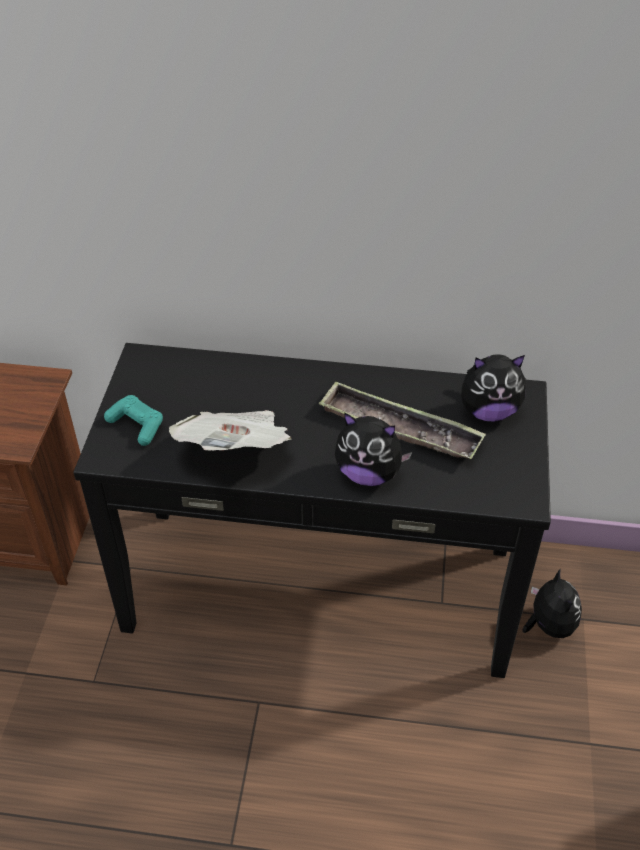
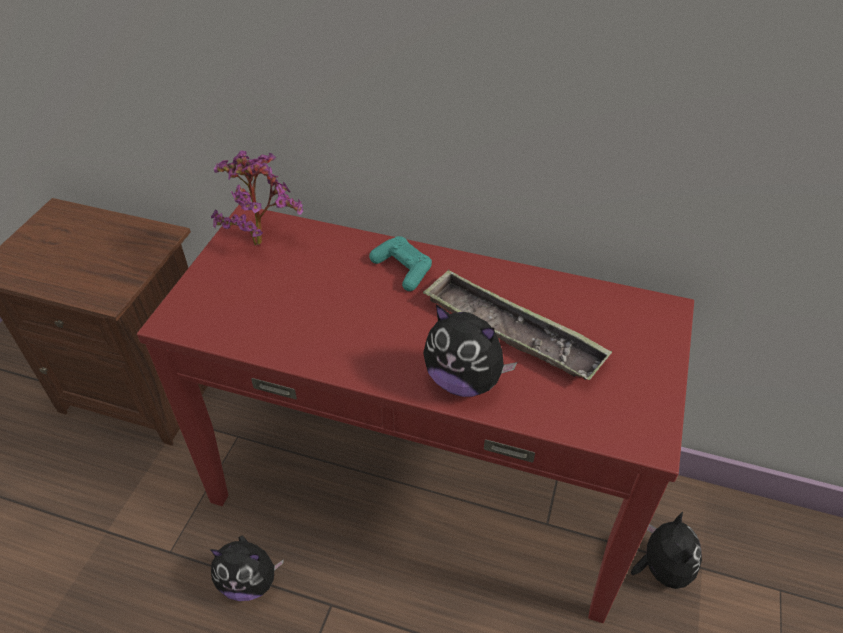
camera: 10 degrees right, 0 degrees up
black console table [74,343,551,678] -> red console table [137,205,694,623]
turquoise game controller [104,395,163,446] -> turquoise game controller moved to [369,236,432,291]
newspaper [169,410,292,451] -> none
plush toy [461,354,525,422] -> plush toy moved to [210,535,284,601]
none -> potted plant [211,150,304,245]

